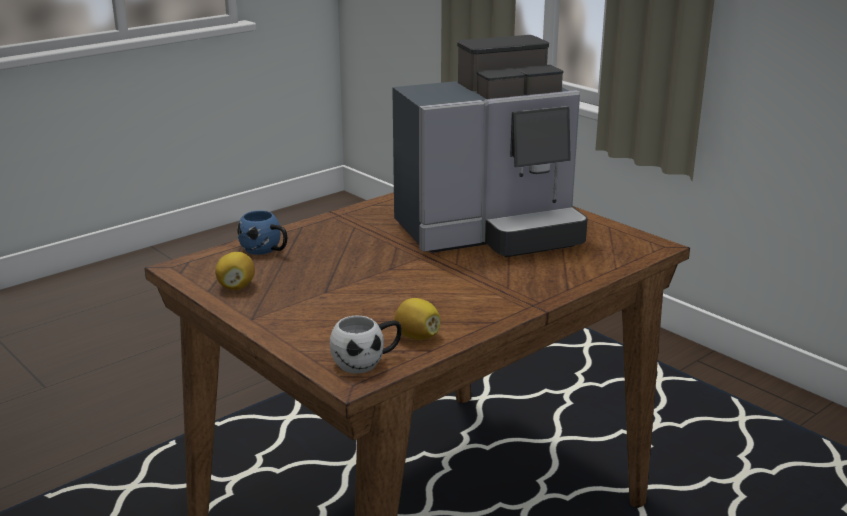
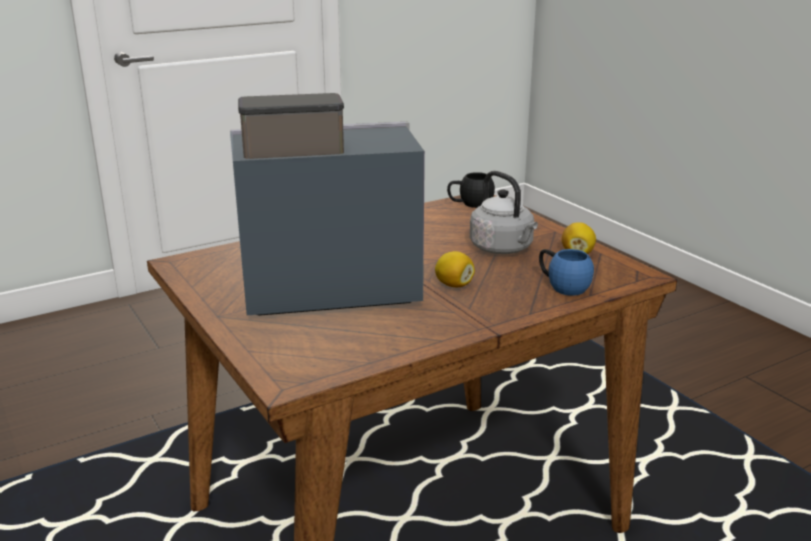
camera: 170 degrees left, 0 degrees up
white mug [330,316,402,374] -> black mug [447,172,495,208]
lemon [394,298,441,340] -> lemon moved to [435,251,475,287]
none -> grey kettle [470,171,538,254]

